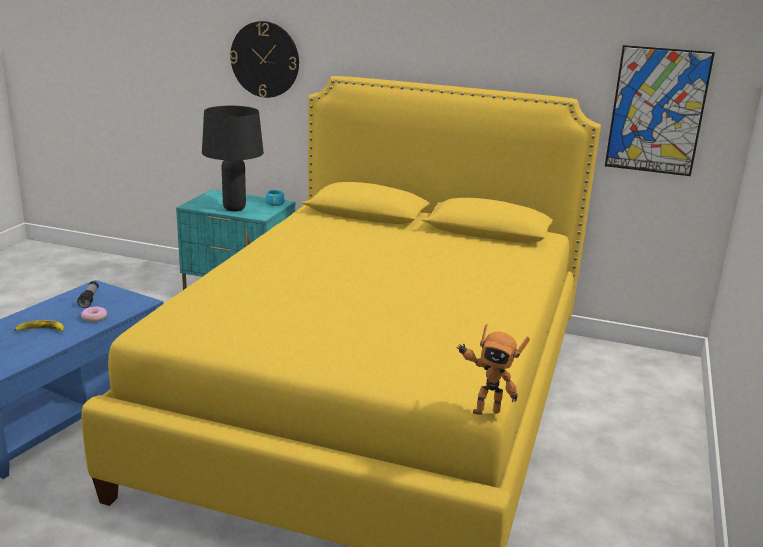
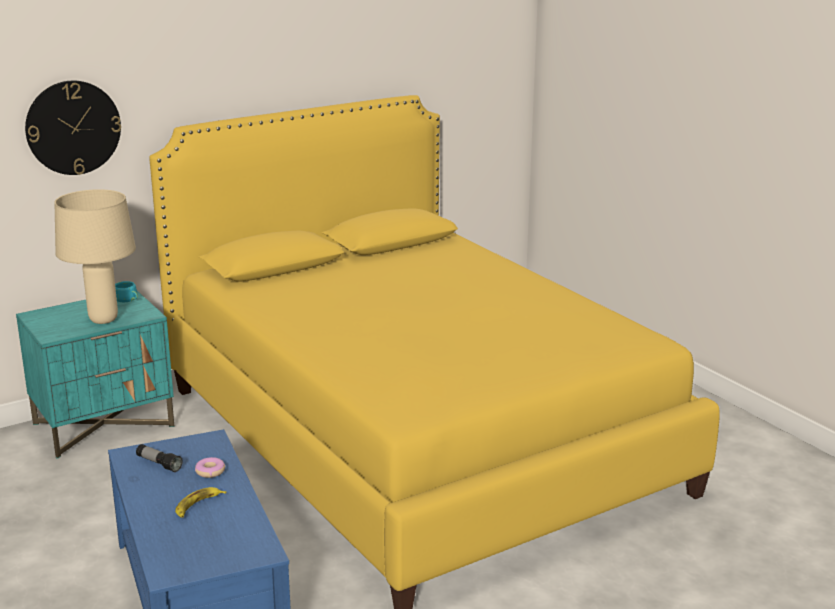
camera: 50 degrees left, 0 degrees up
black table lamp [202,106,264,211] -> beige table lamp [55,189,136,324]
toy robot [457,324,530,415] -> none
picture [605,45,715,176] -> none

